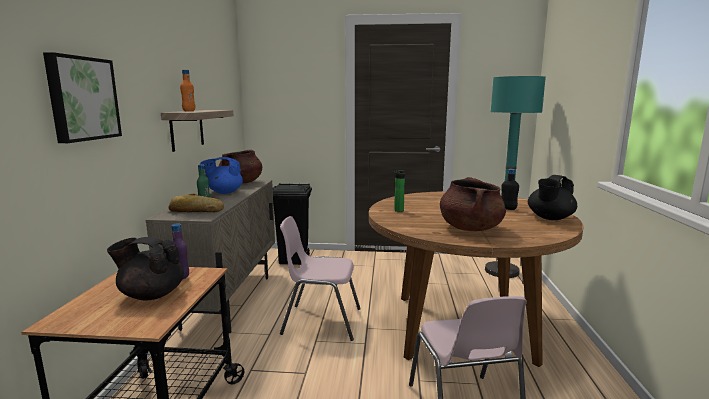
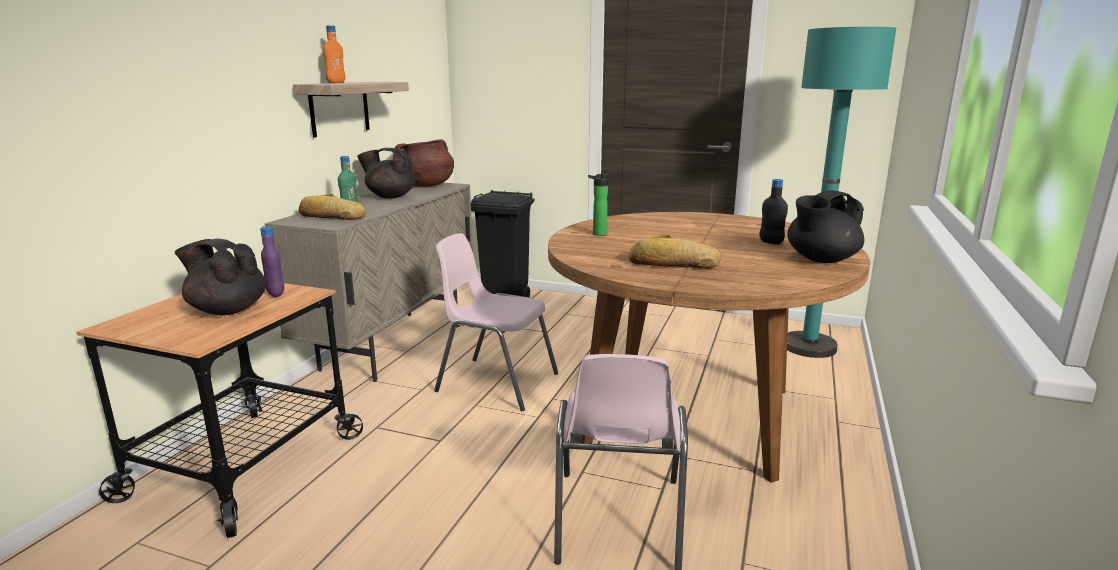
camera: 15 degrees right, 5 degrees up
picture [43,52,122,143] -> none
blue teapot [200,157,243,194] -> black teapot [357,148,415,199]
brown cooking pot [440,177,506,231] -> bread [629,235,721,269]

